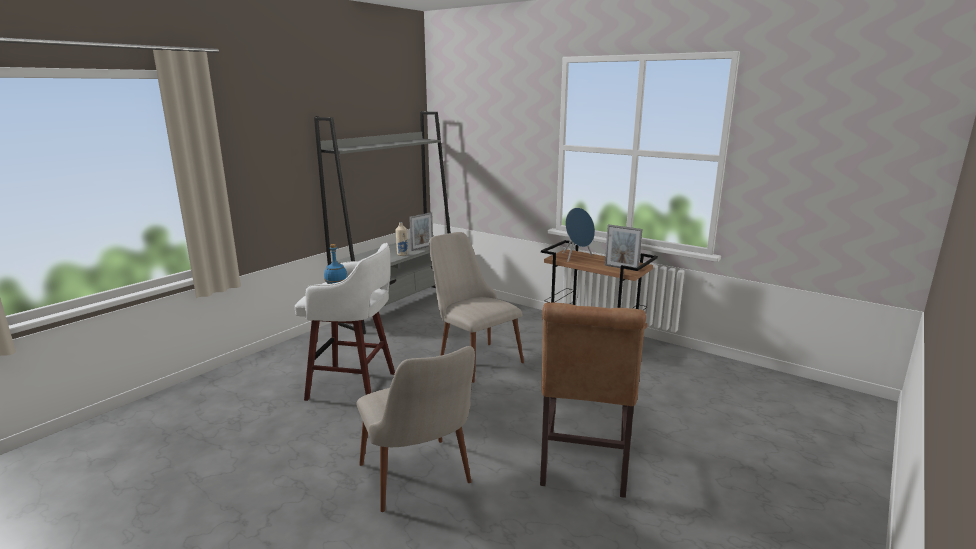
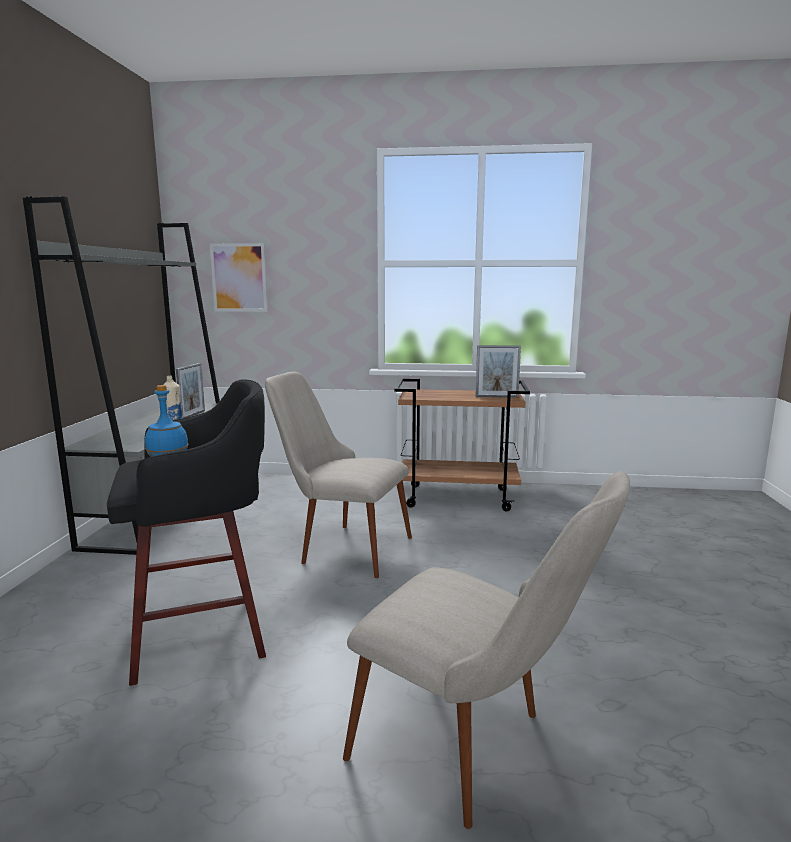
camera: 30 degrees left, 5 degrees down
white stool [294,243,395,401] -> black stool [107,380,266,686]
brown chair [540,302,646,498] -> none
blue speaker [563,208,595,262] -> none
none -> picture [210,243,268,312]

